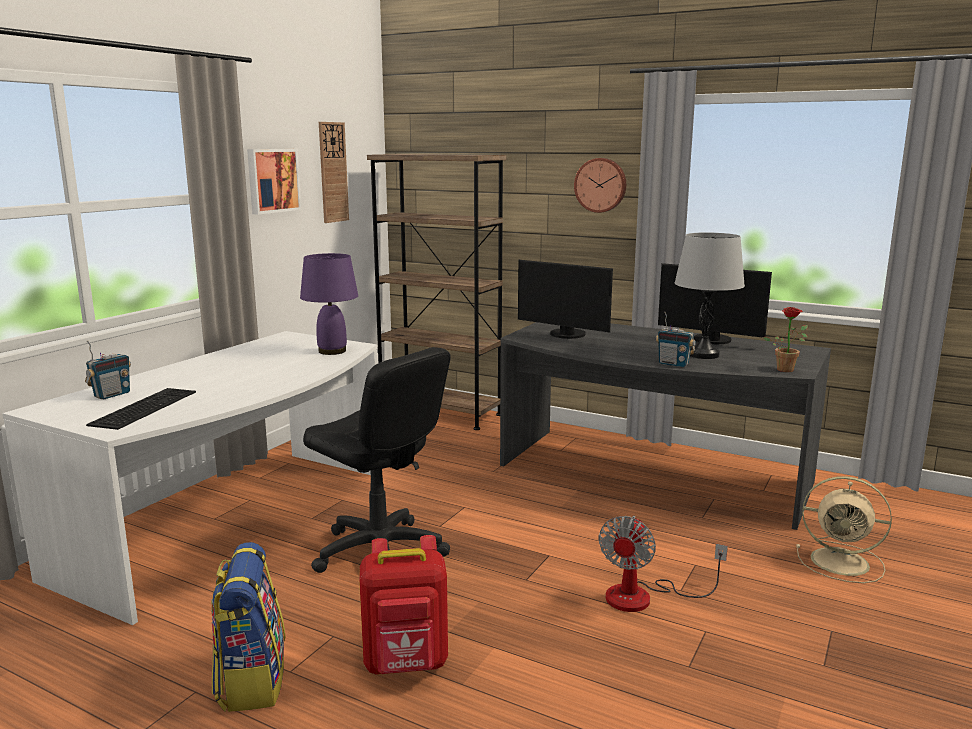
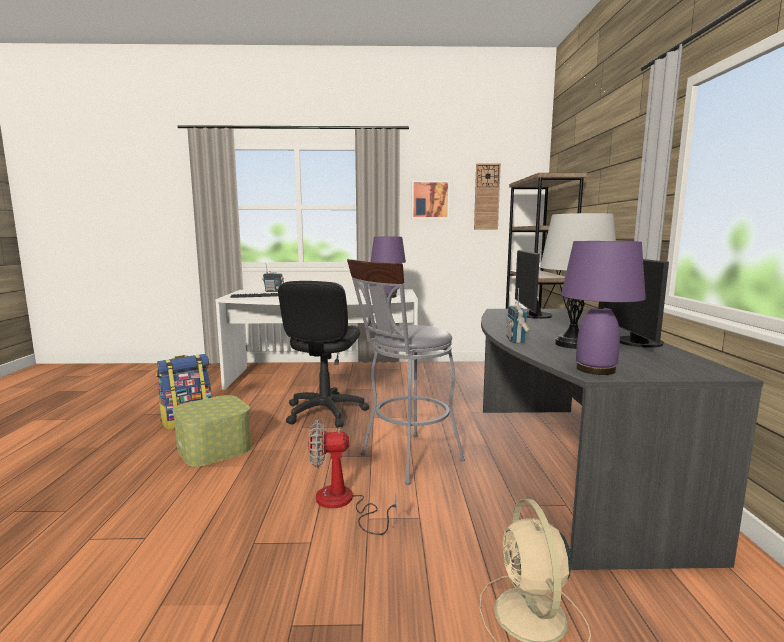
camera: 60 degrees right, 5 degrees down
red backpack [359,535,448,675] -> storage box [172,395,251,466]
wall clock [574,158,626,213] -> none
potted plant [763,307,808,372] -> purple table lamp [561,241,646,375]
none -> grey stool [347,259,465,485]

